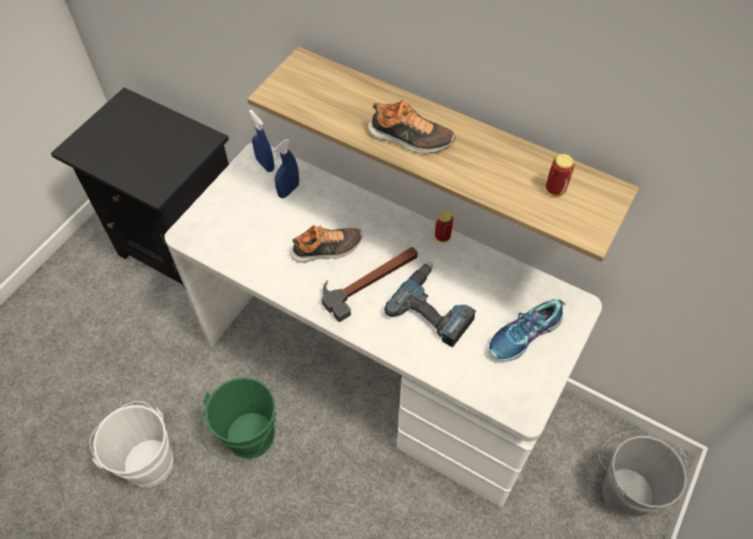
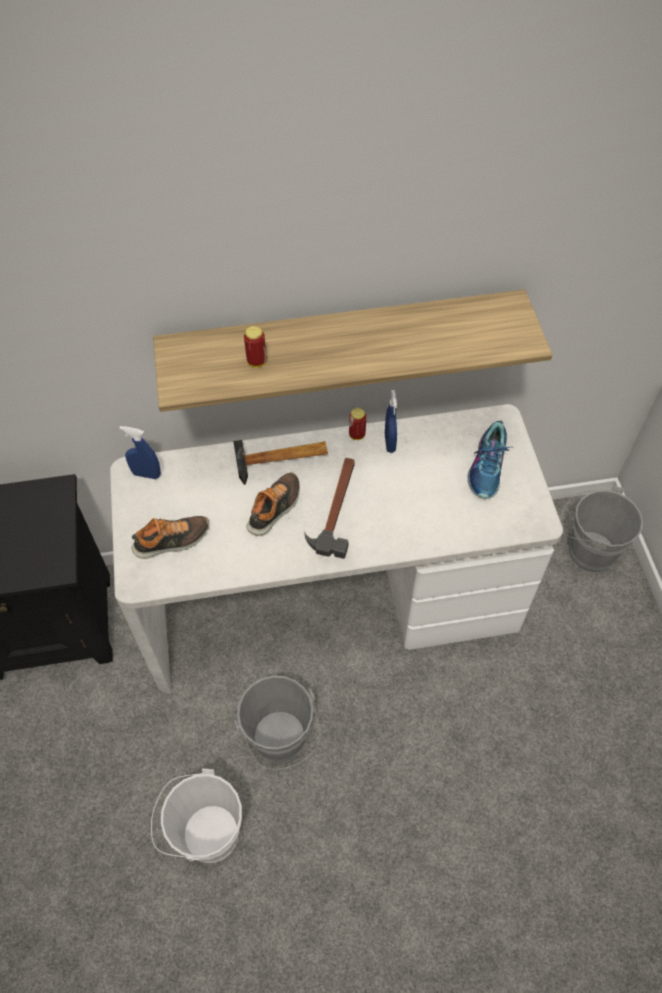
camera: 40 degrees left, 0 degrees up
green bucket [201,377,277,462] -> grey bucket [235,675,320,770]
blue spray bottle [273,139,299,198] -> blue spray bottle moved to [385,390,397,453]
shoe [368,100,456,153] -> shoe moved to [132,516,209,559]
power drill [384,262,476,347] -> none
can [546,154,575,196] -> can moved to [244,326,267,367]
none -> hammer [233,440,328,485]

